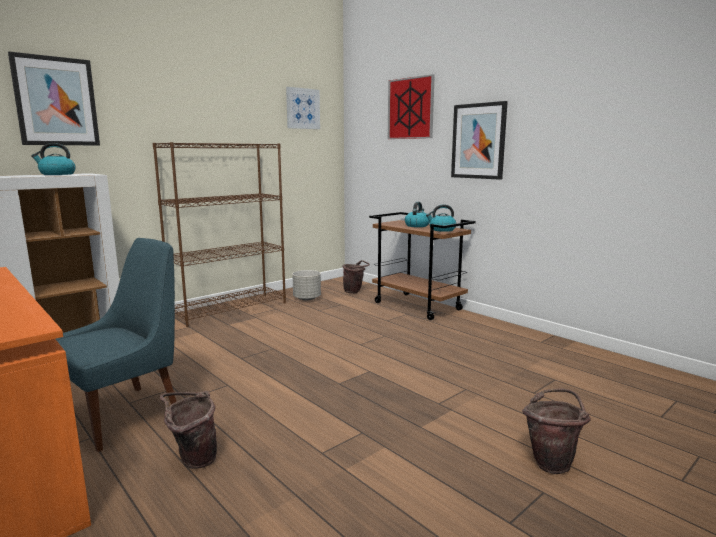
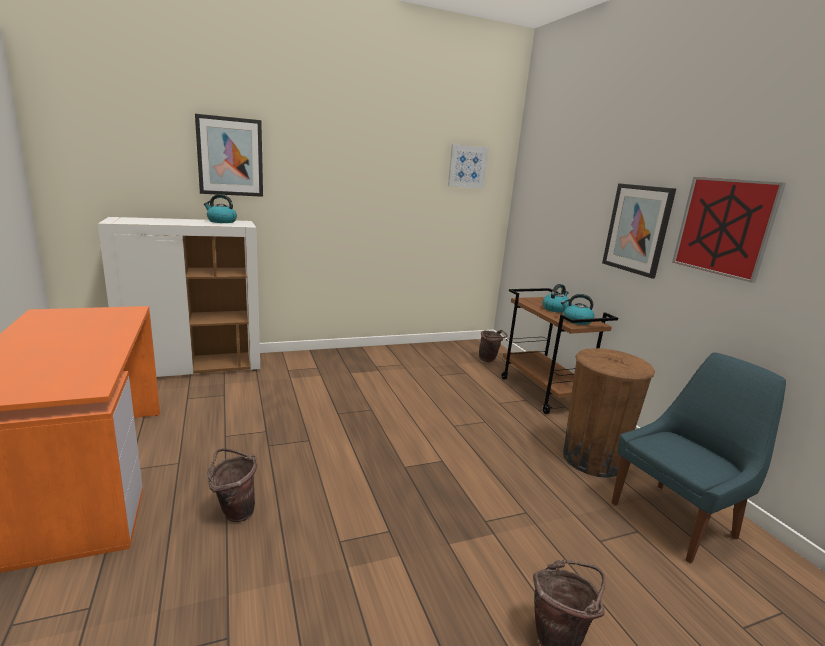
camera: 20 degrees right, 5 degrees up
blue chair [56,238,177,452] -> blue chair moved to [612,352,786,564]
brown bookcase [153,142,286,327] -> none
grey planter [292,270,321,300] -> none
picture [388,74,435,139] -> picture moved to [672,177,786,283]
none -> brown trash can [563,348,655,478]

